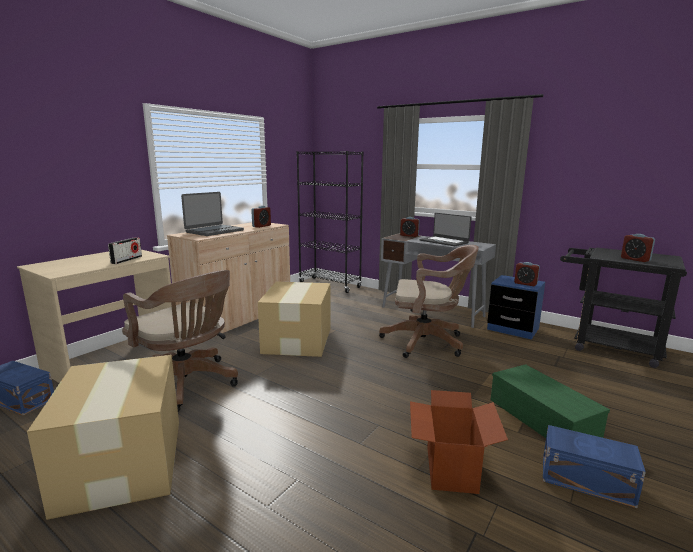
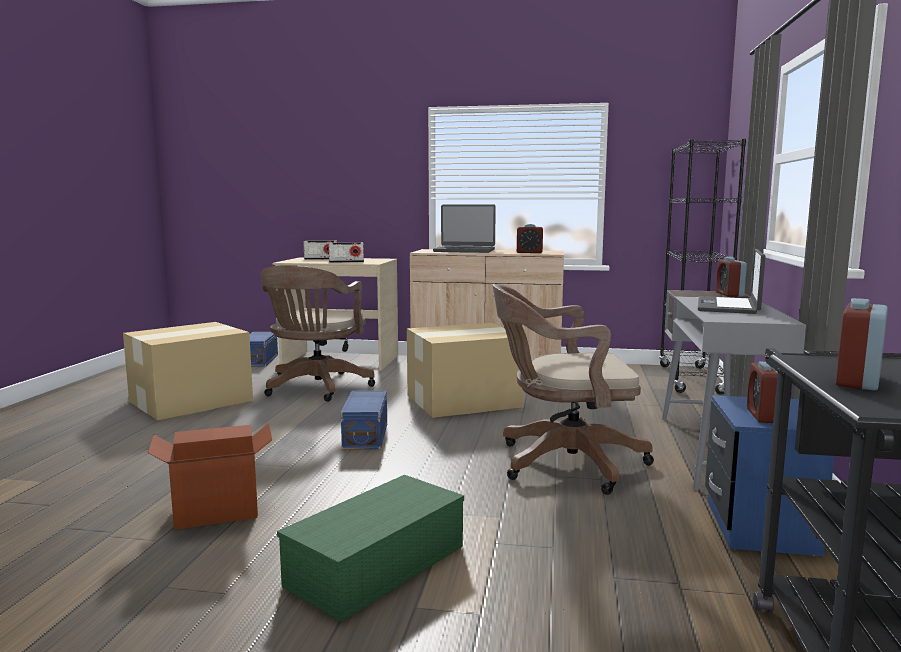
camera: 65 degrees right, 5 degrees down
brown office chair [379,245,479,358] -> brown office chair turned 105 degrees clockwise [492,284,654,495]
blue storage box [543,425,646,508] -> blue storage box moved to [341,391,387,449]
none -> radio [303,240,337,260]

